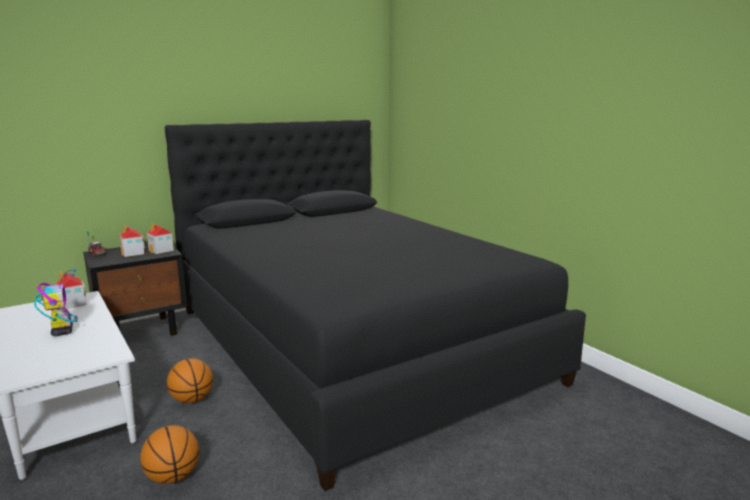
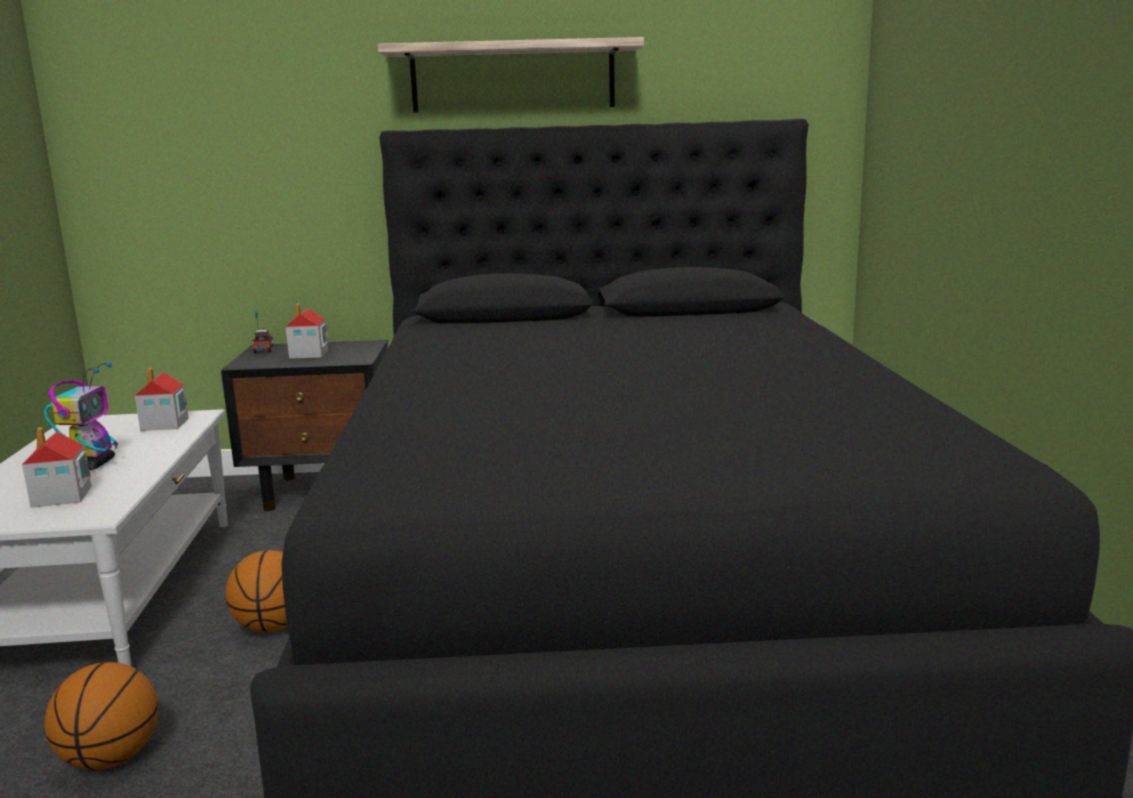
camera: 30 degrees right, 0 degrees up
toy house [147,223,174,254] -> toy house moved to [22,427,91,508]
none -> shelf [378,37,644,113]

